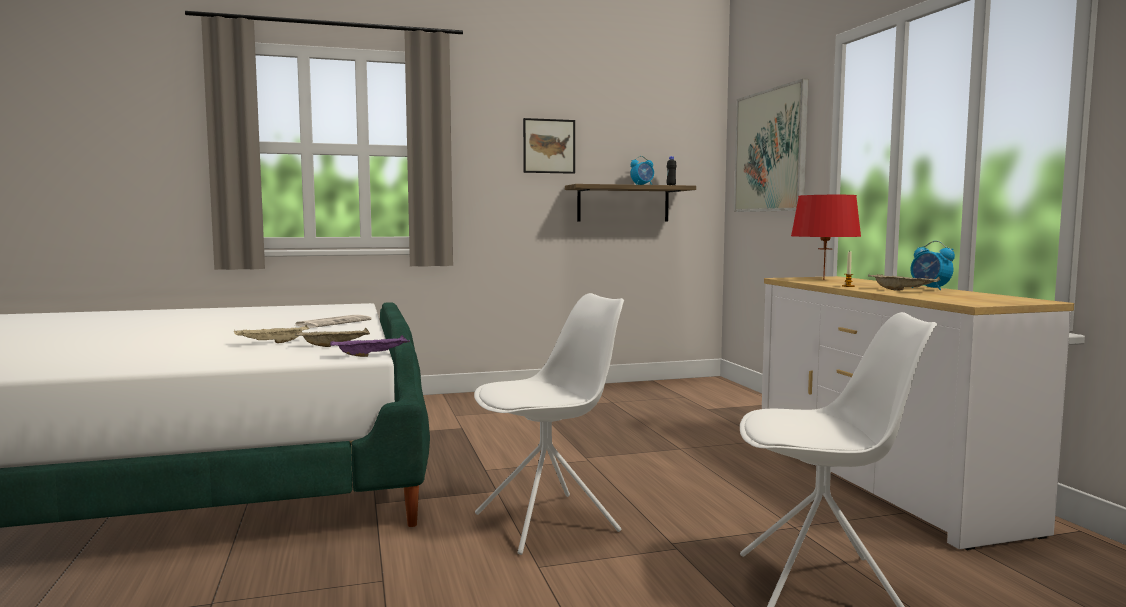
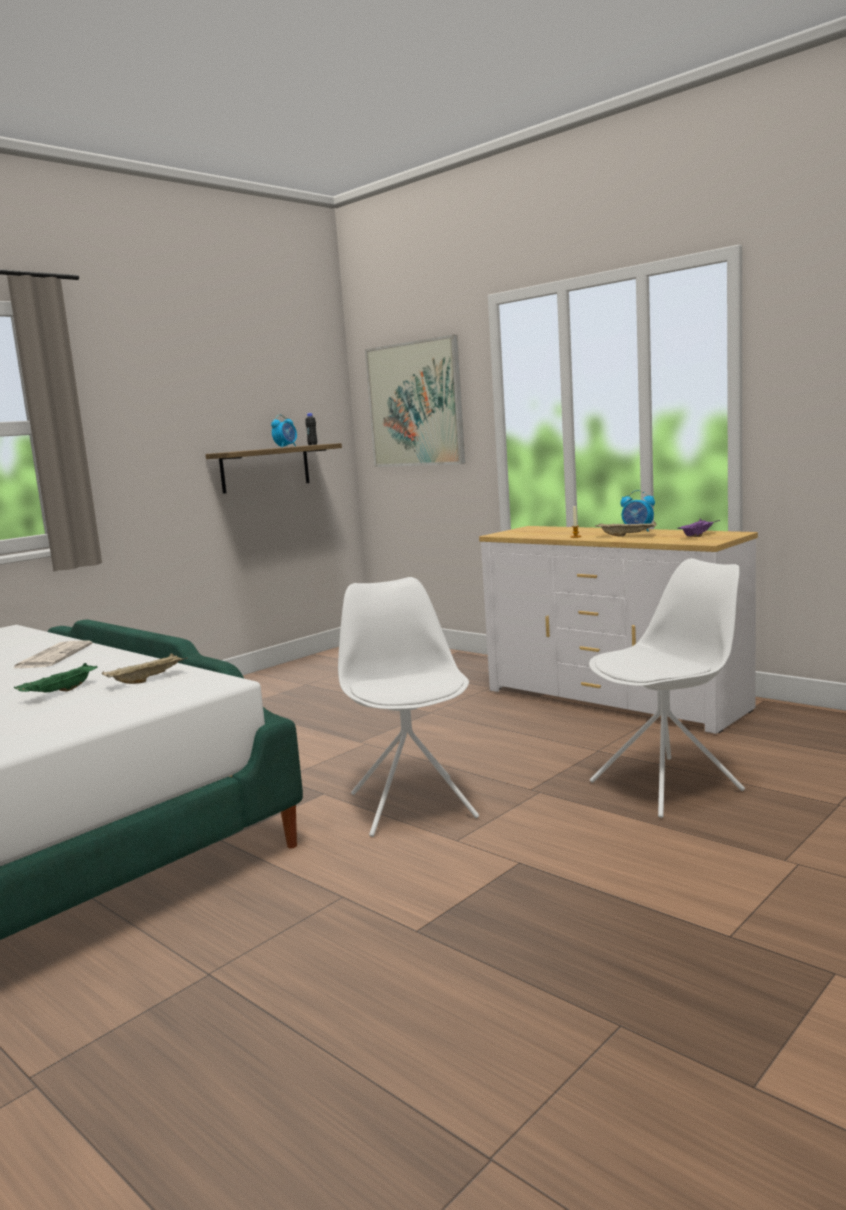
camera: 30 degrees left, 5 degrees up
beige tray [234,325,310,343] -> green tray [14,663,97,693]
purple tray [330,335,410,357] -> purple tray moved to [677,518,720,537]
white chair [474,293,624,555] -> white chair turned 45 degrees counterclockwise [338,577,479,837]
picture [523,118,575,174] -> none
red table lamp [791,195,861,280] -> none

